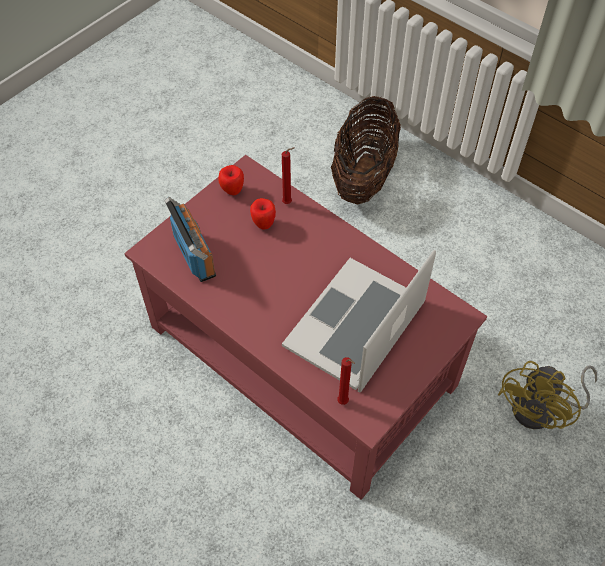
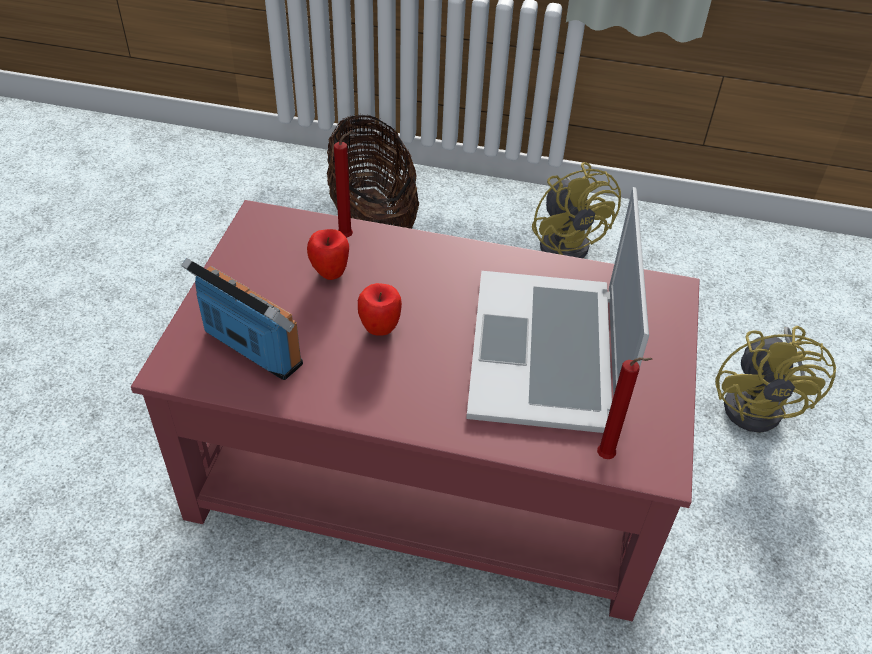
camera: 30 degrees left, 10 degrees down
apple [218,165,244,195] -> apple moved to [358,283,402,336]
none -> yellow fan [532,162,621,258]

